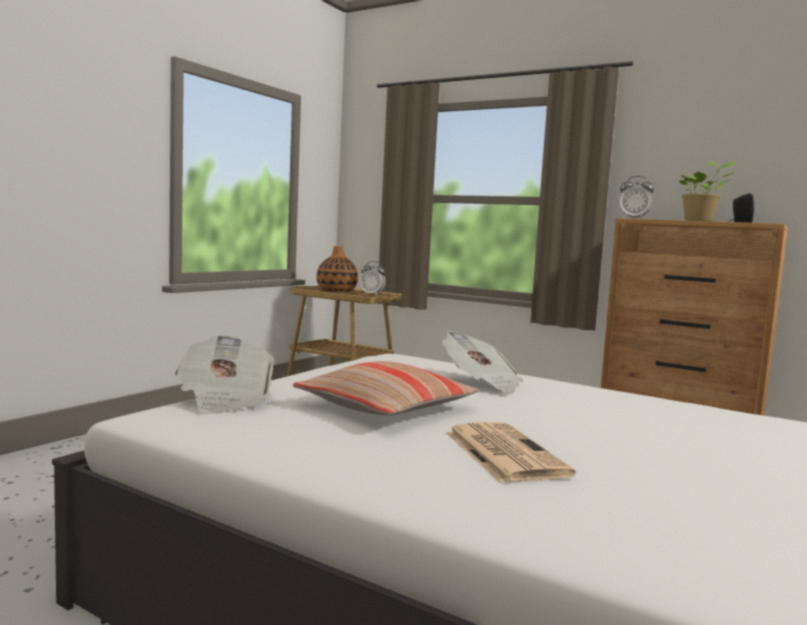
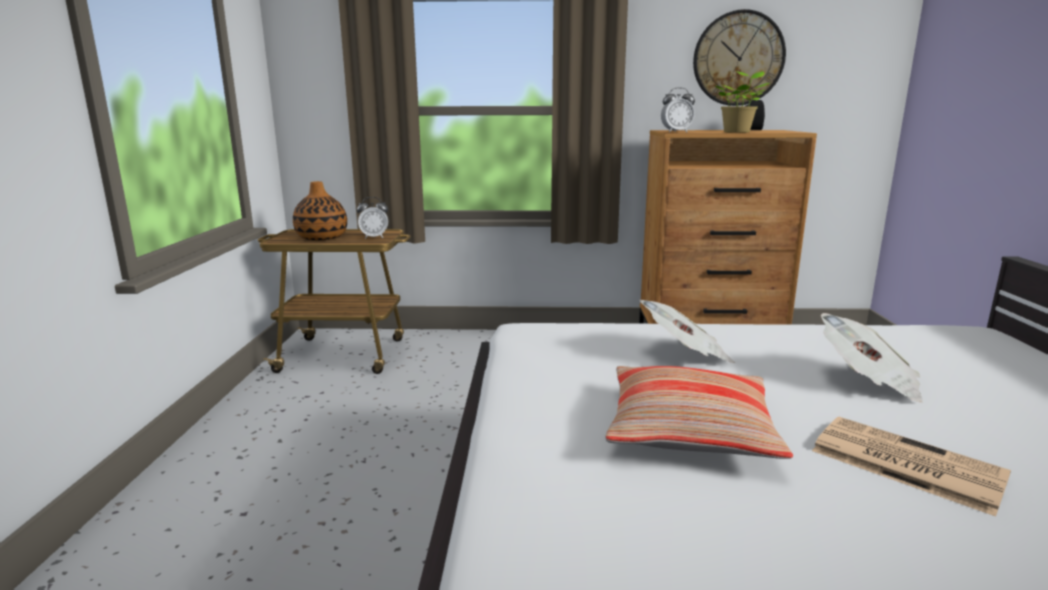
camera: 30 degrees left, 10 degrees up
newspaper [175,335,275,414] -> newspaper moved to [821,313,923,402]
none -> wall clock [693,9,786,106]

